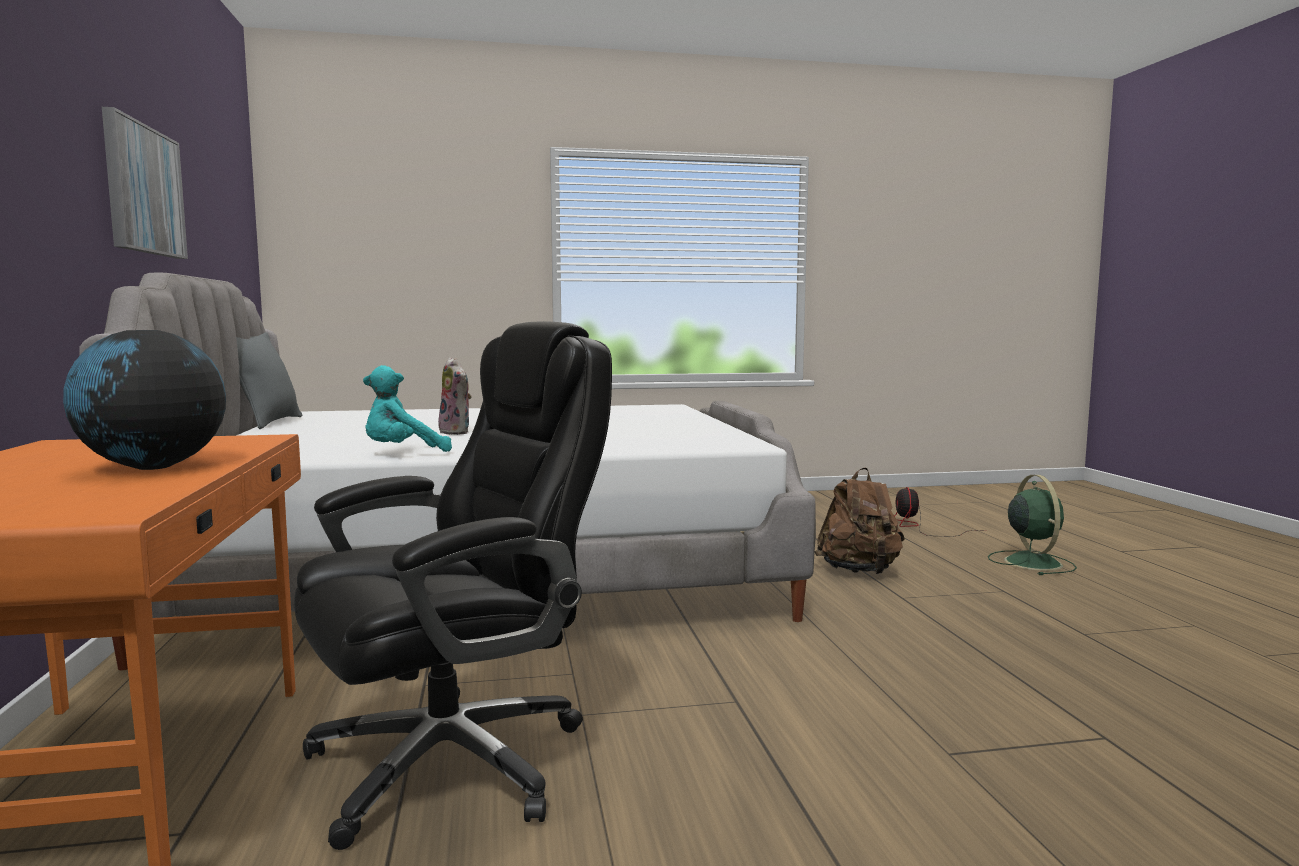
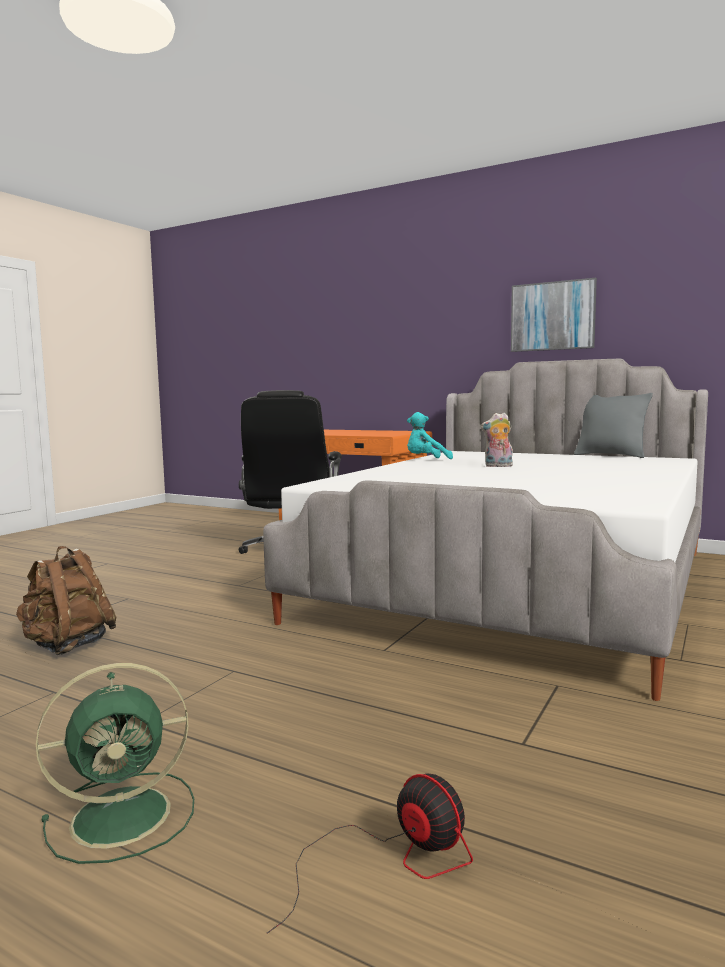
camera: 130 degrees right, 0 degrees up
globe [63,330,226,470] -> none
turquoise plush toy [363,365,452,452] -> turquoise plush toy turned 120 degrees counterclockwise [407,412,453,459]
brown backpack [815,468,905,574] -> brown backpack moved to [16,546,116,655]
green fan [988,475,1077,575] -> green fan turned 60 degrees counterclockwise [36,663,194,864]

